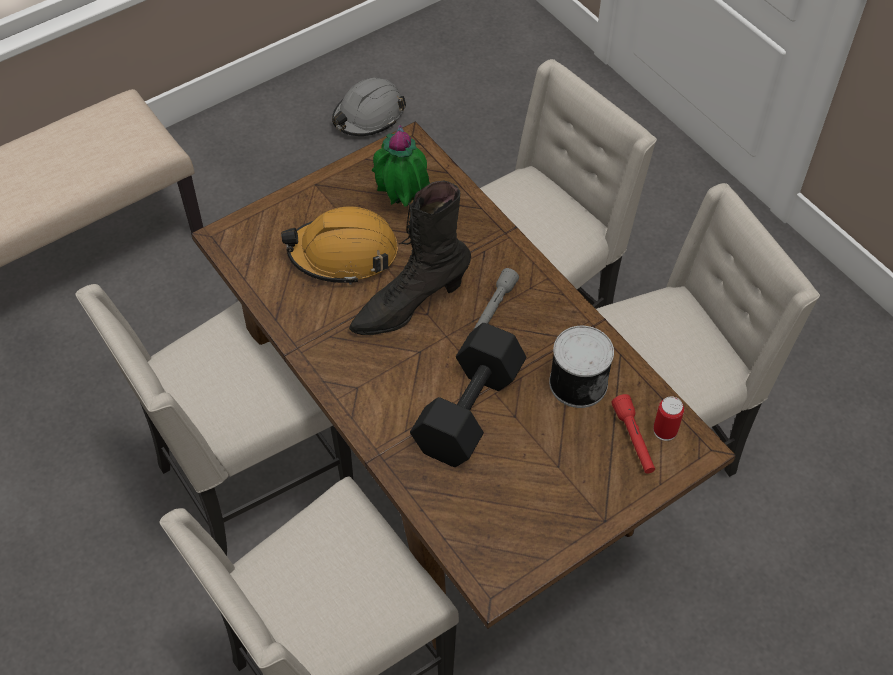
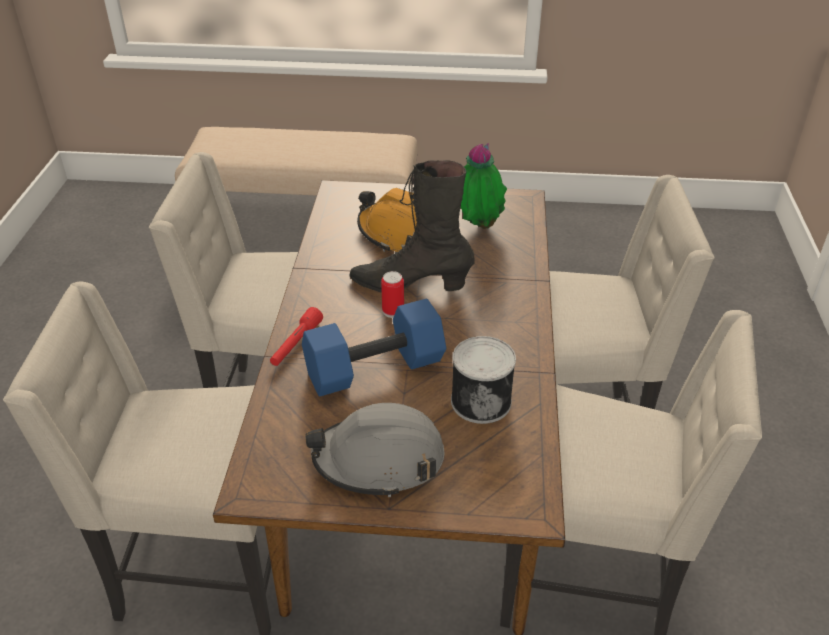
camera: 40 degrees right, 15 degrees down
grey hard hat [332,78,406,136] -> grey hard hat moved to [305,403,445,497]
black dumbbell [410,323,527,467] -> blue dumbbell [302,298,446,396]
grey flashlight [473,268,519,330] -> none
red flashlight [611,394,655,474] -> red flashlight moved to [270,307,323,366]
can [653,396,684,441] -> can moved to [381,271,404,318]

